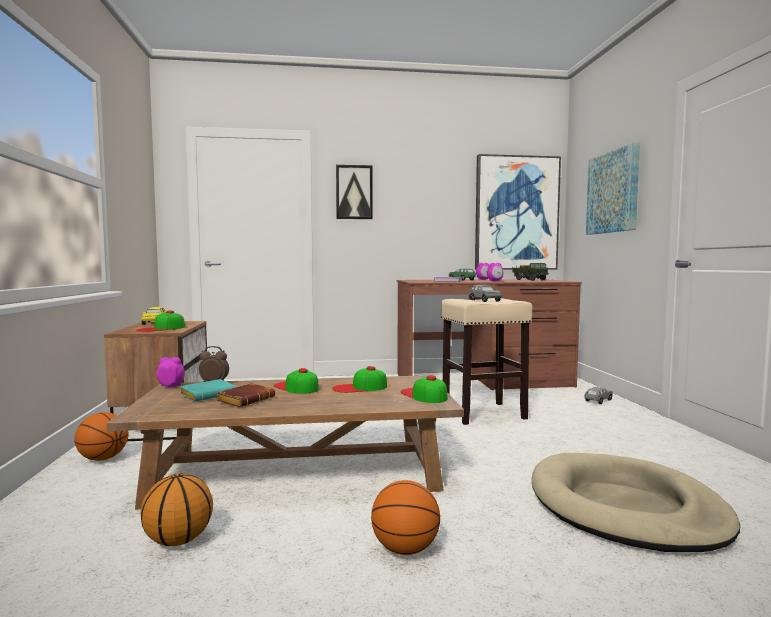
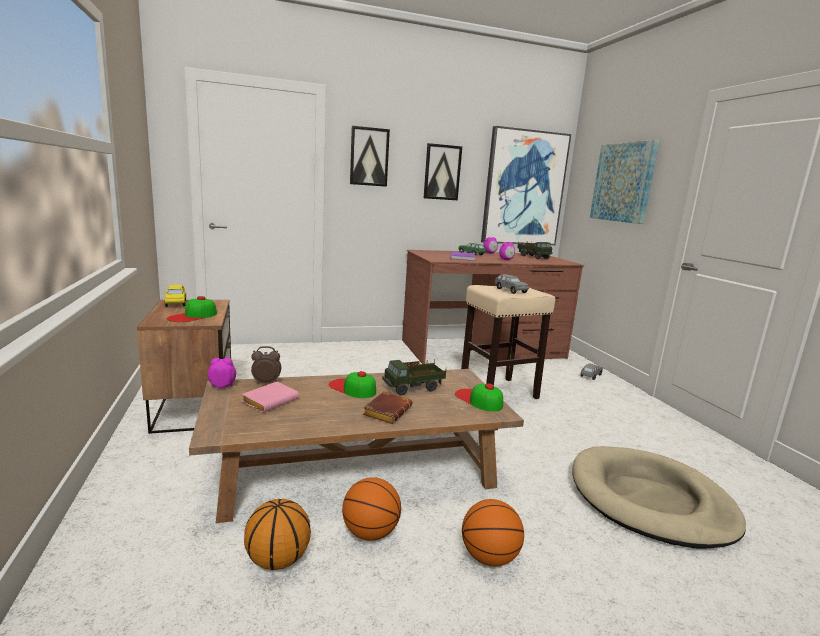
camera: 10 degrees left, 10 degrees up
basketball [74,412,128,461] -> basketball moved to [342,477,401,541]
turquoise book [180,379,236,402] -> pink book [242,381,299,413]
brown book [217,383,275,407] -> brown book moved to [362,391,412,424]
cap [332,366,387,393] -> toy truck [382,359,446,396]
none -> picture [424,143,462,200]

